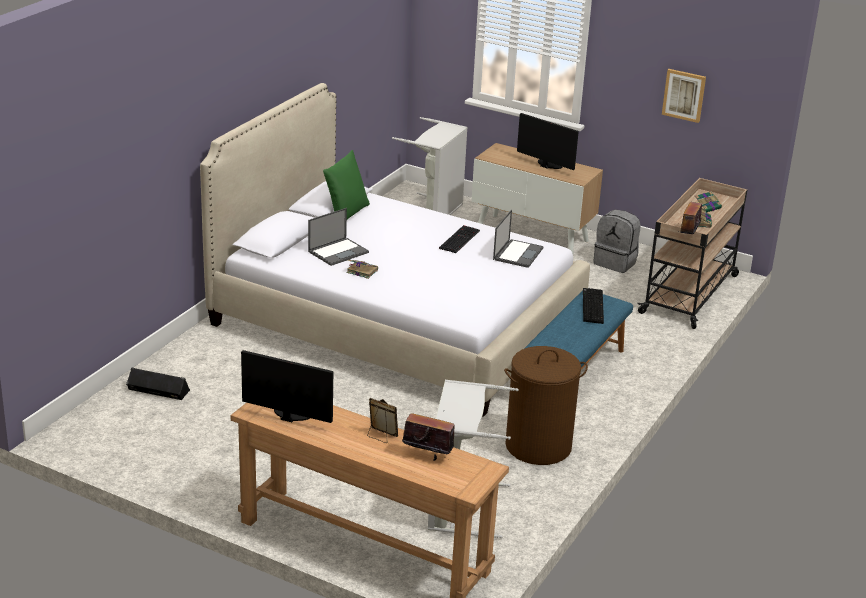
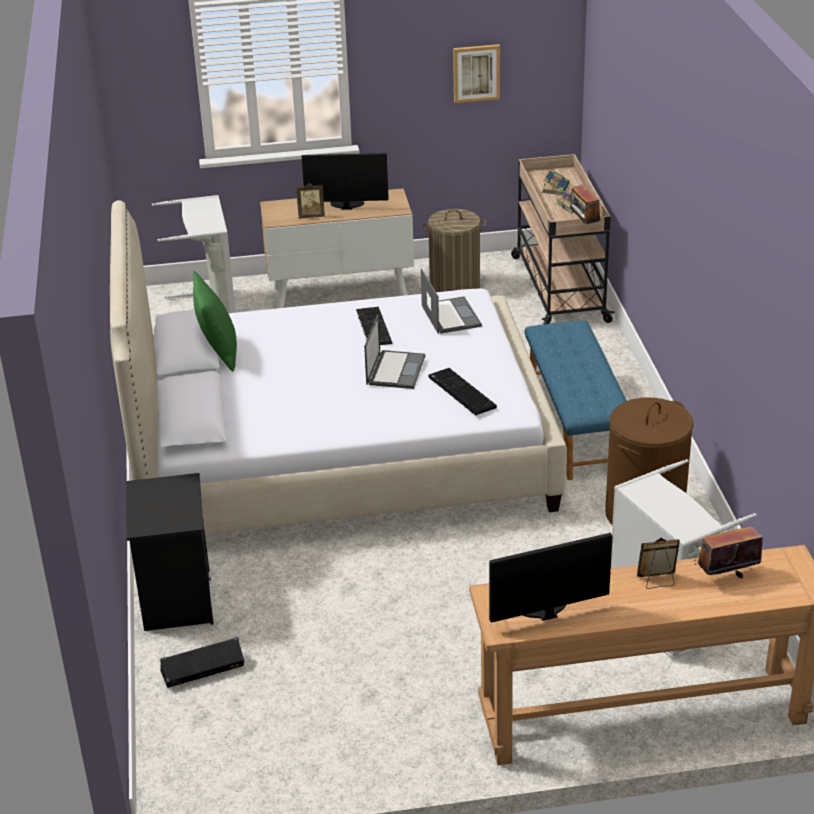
camera: 35 degrees left, 5 degrees up
laptop [308,208,369,266] -> laptop moved to [364,314,425,389]
book [347,260,378,279] -> none
keyboard [583,288,604,324] -> keyboard moved to [429,368,497,415]
grey backpack [593,210,641,273] -> laundry basket [422,209,487,292]
none -> black nightstand [126,473,213,631]
none -> picture frame [296,183,325,219]

